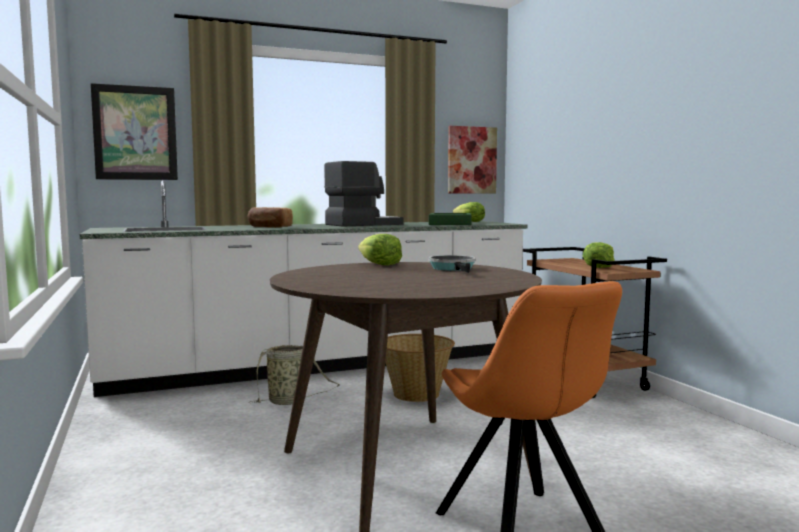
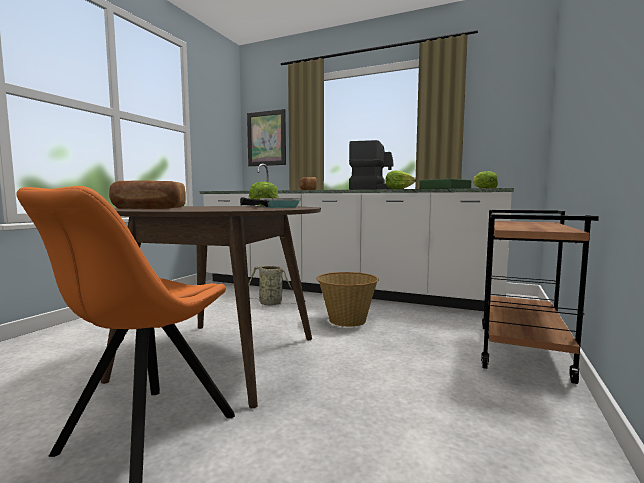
camera: 45 degrees right, 0 degrees up
picture [448,126,497,193] -> none
lettuce [583,242,615,268] -> lettuce moved to [385,171,416,189]
none -> bread [109,180,186,209]

